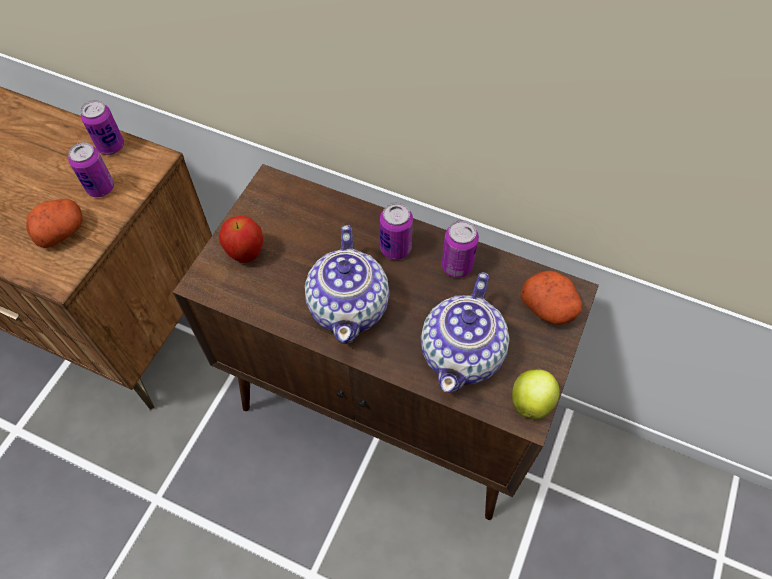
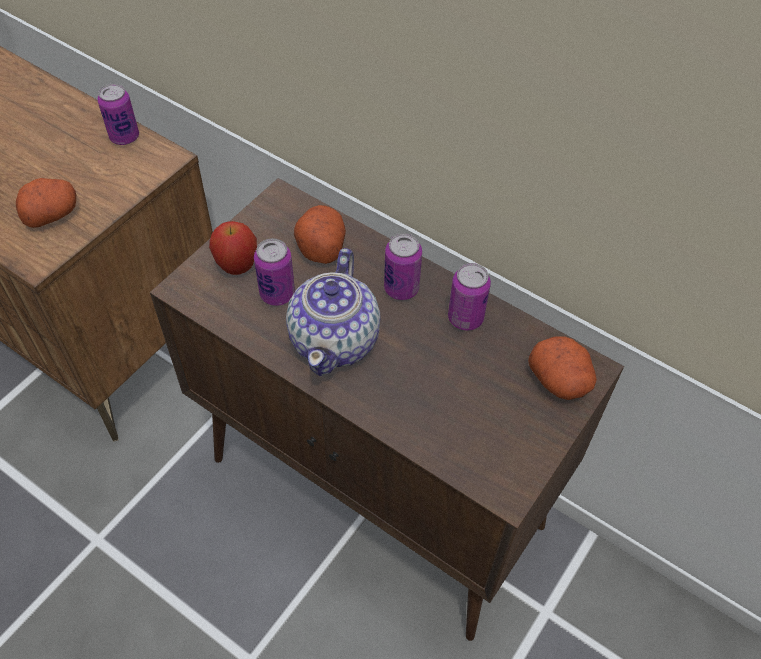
camera: 10 degrees right, 5 degrees down
can [68,142,114,197] -> can moved to [254,238,295,306]
teapot [421,272,510,393] -> none
apple [512,369,560,420] -> none
none -> potato [294,205,346,264]

